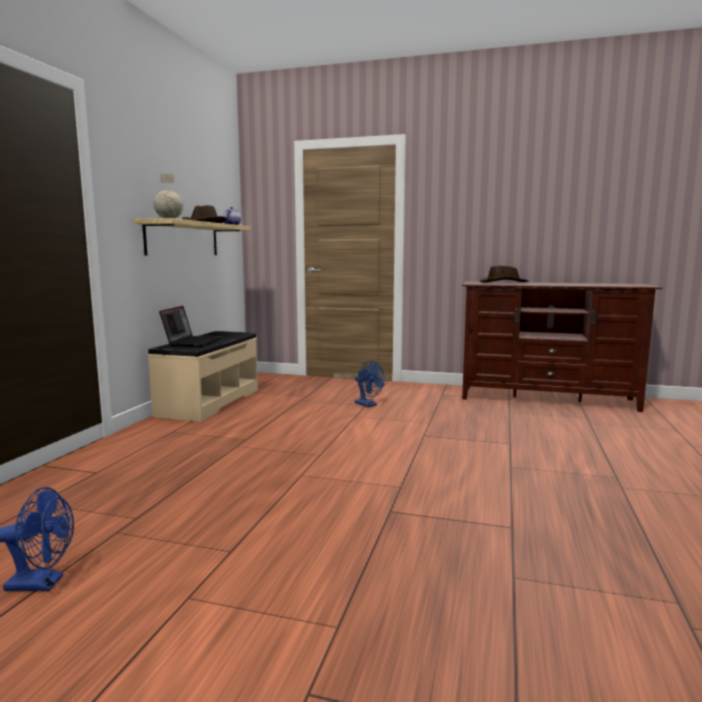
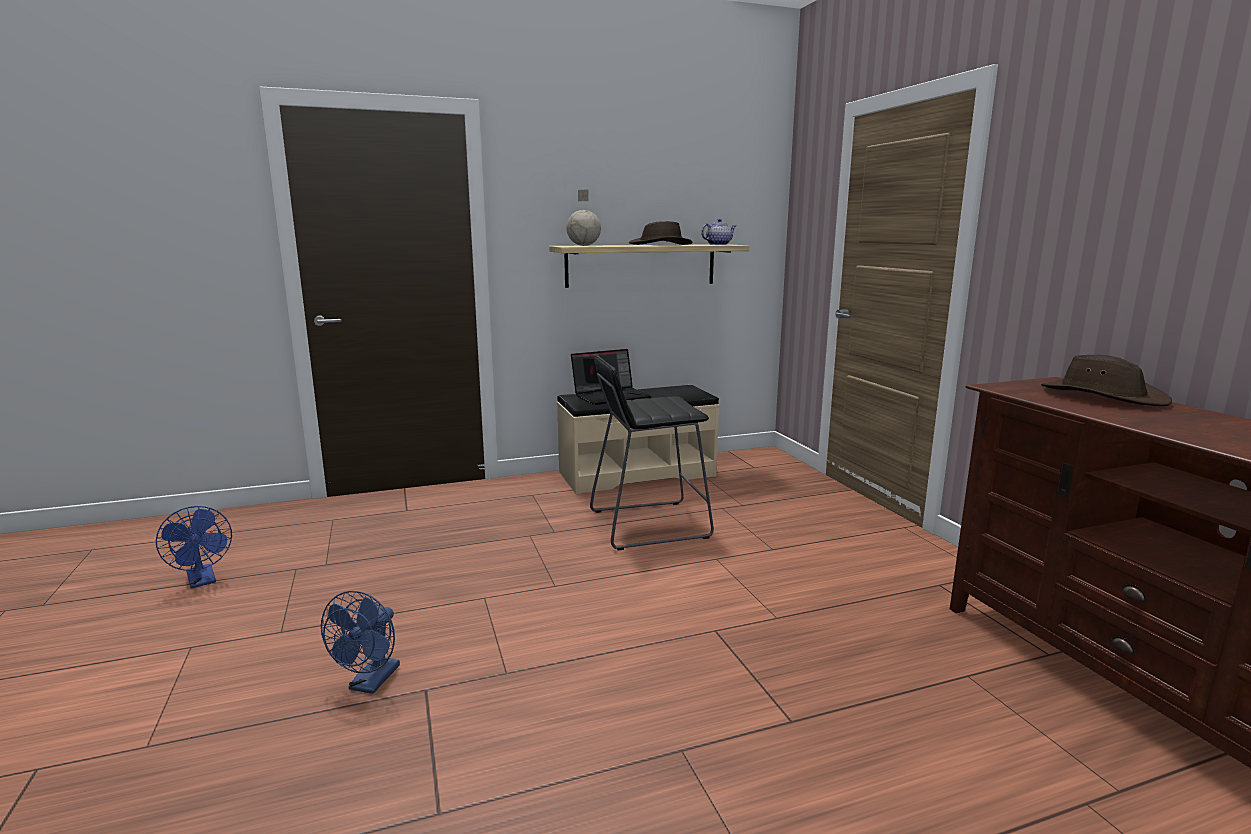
camera: 55 degrees right, 5 degrees up
blue fan [355,361,385,407] -> blue fan moved to [321,591,400,694]
none -> black stool [590,355,714,551]

